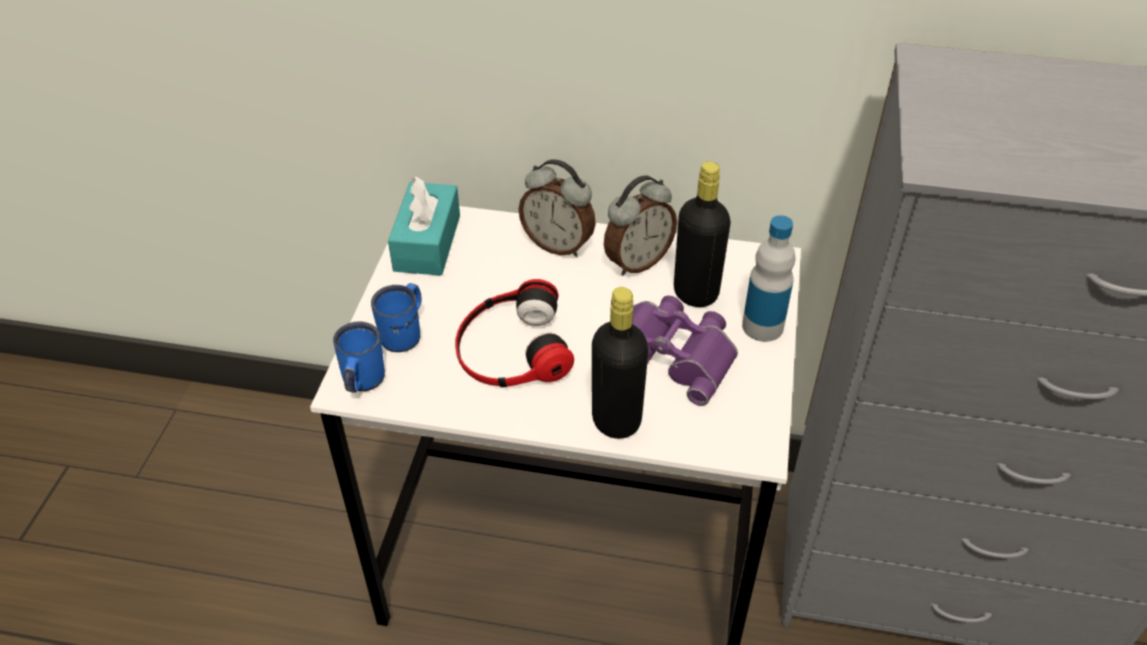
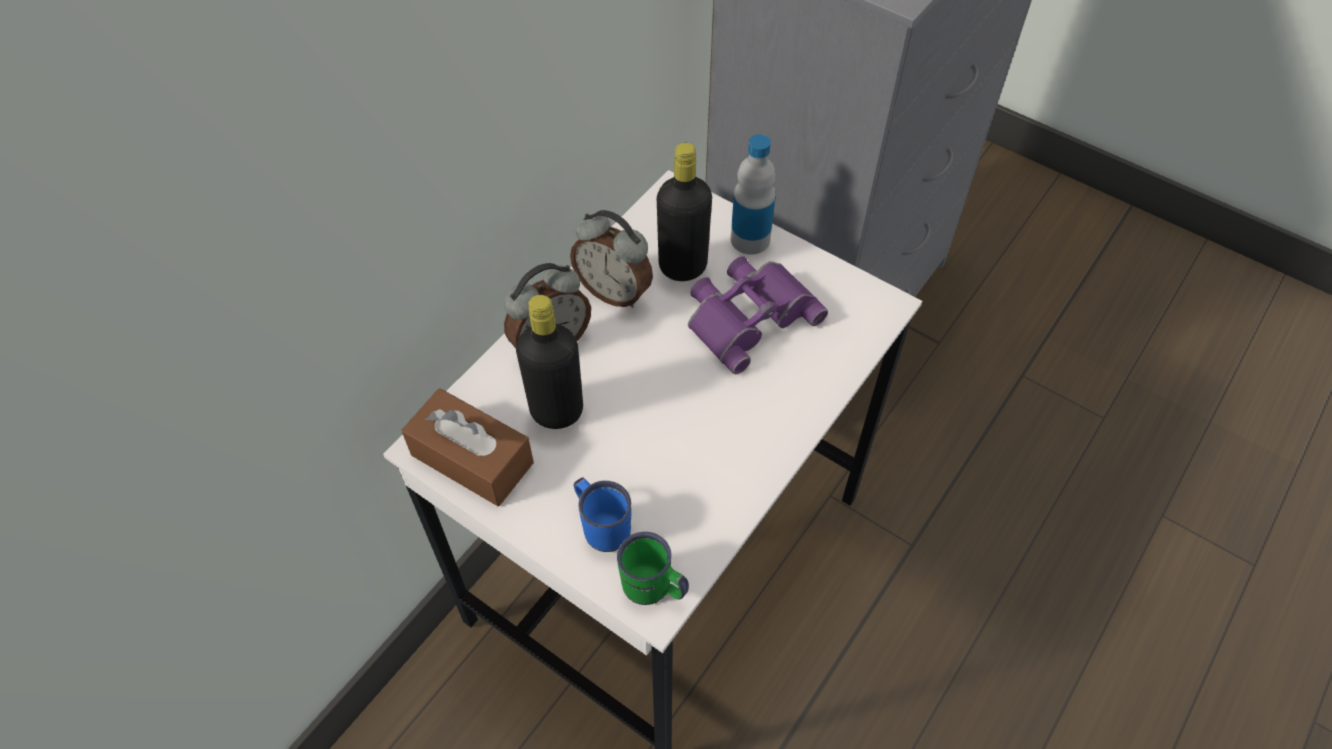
camera: 65 degrees left, 10 degrees up
blue mug [333,321,385,393] -> green mug [617,532,689,605]
turquoise tissue box [388,177,460,276] -> brown tissue box [402,388,534,506]
headphones [455,279,574,387] -> none
black bottle [592,287,648,439] -> black bottle moved to [516,295,583,429]
alarm clock [604,175,677,276] -> alarm clock turned 135 degrees clockwise [570,210,653,308]

